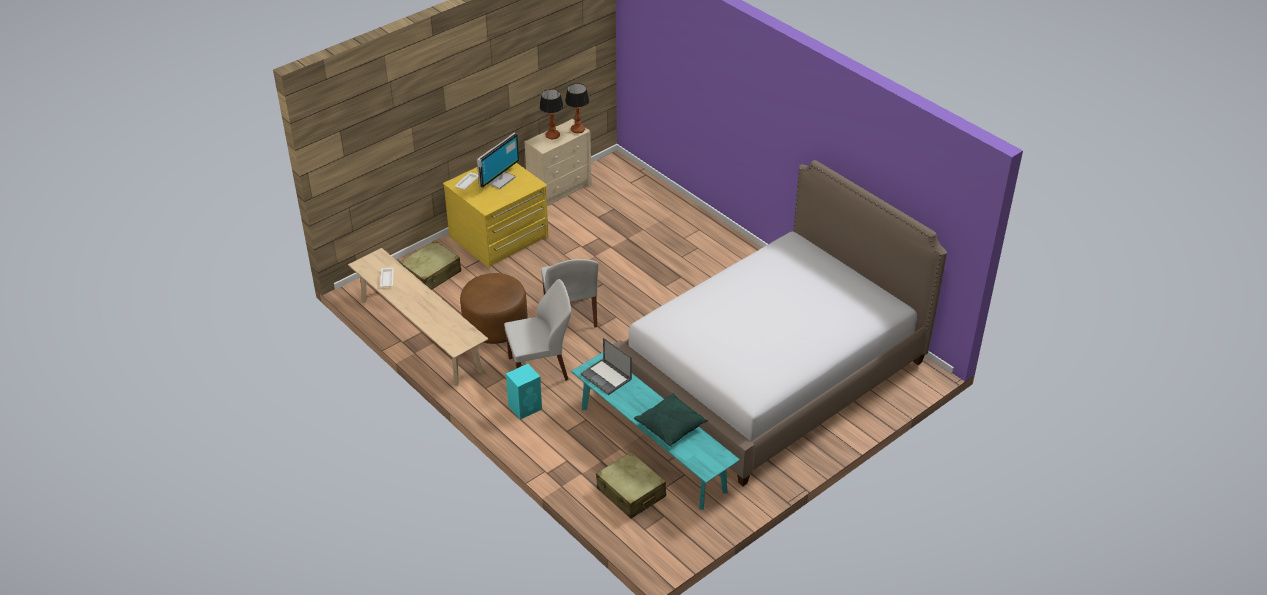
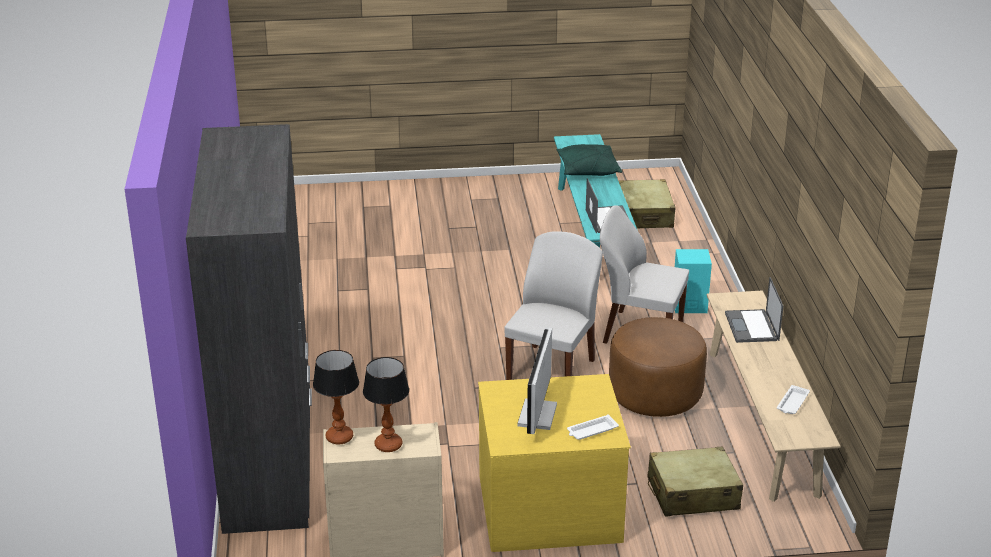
camera: 145 degrees left, 10 degrees down
monitor [477,132,519,189] -> monitor turned 60 degrees counterclockwise [518,327,557,434]
bed [613,160,947,486] -> none
none -> grey wardrobe [186,124,312,534]
none -> laptop [725,277,783,343]

